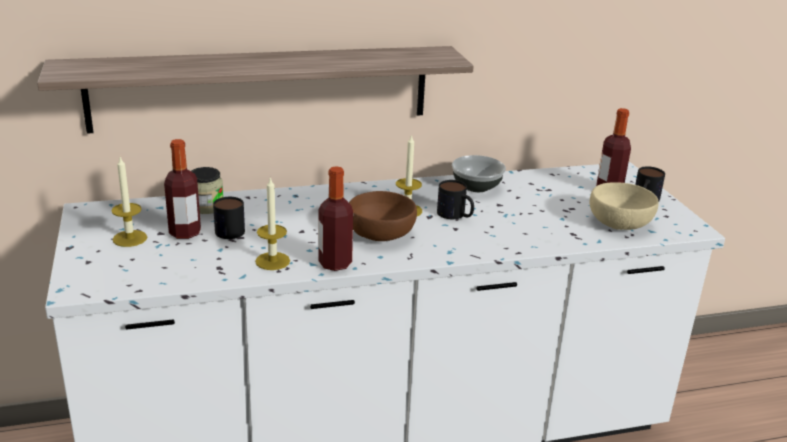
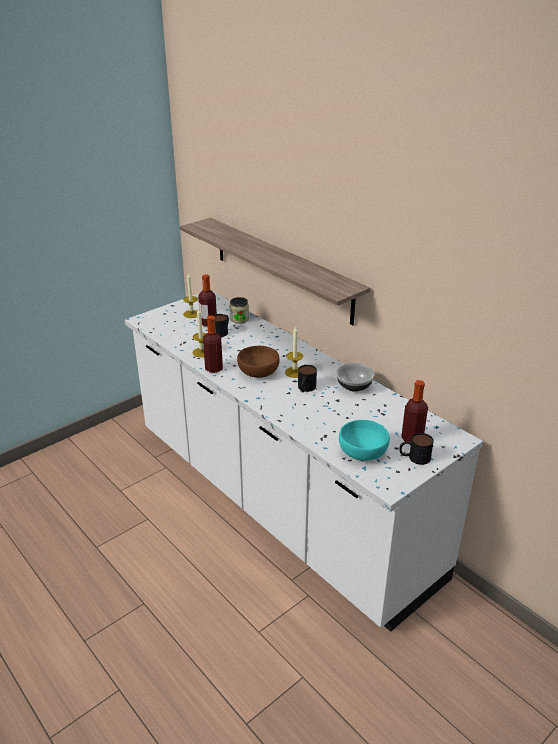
camera: 65 degrees right, 5 degrees up
beige bowl [590,182,659,230] -> turquoise bowl [339,420,390,461]

